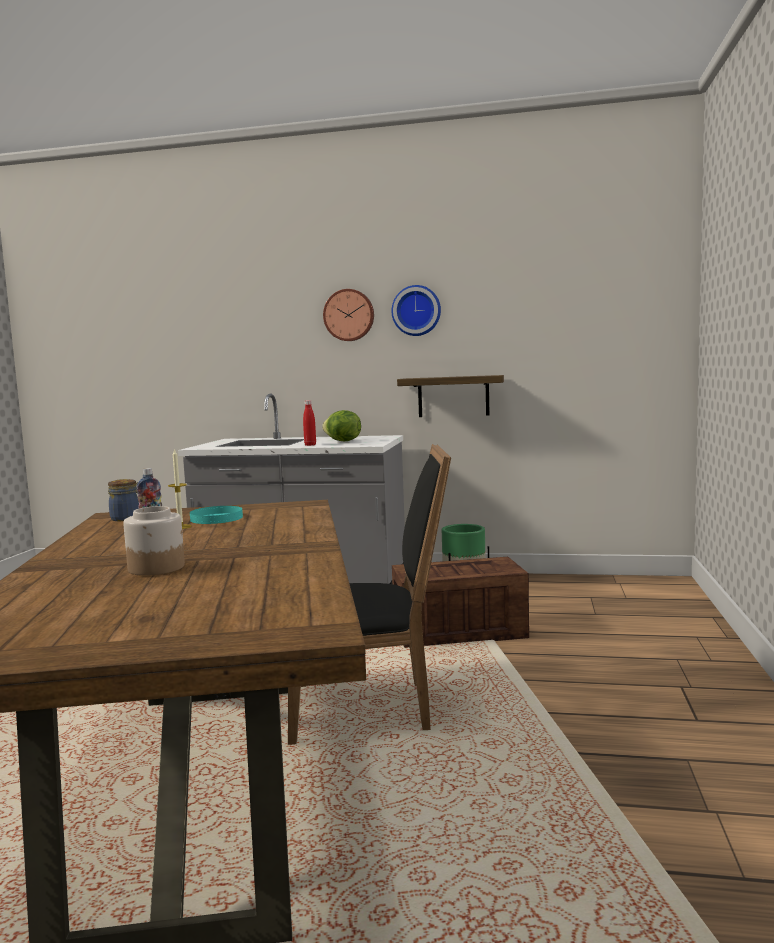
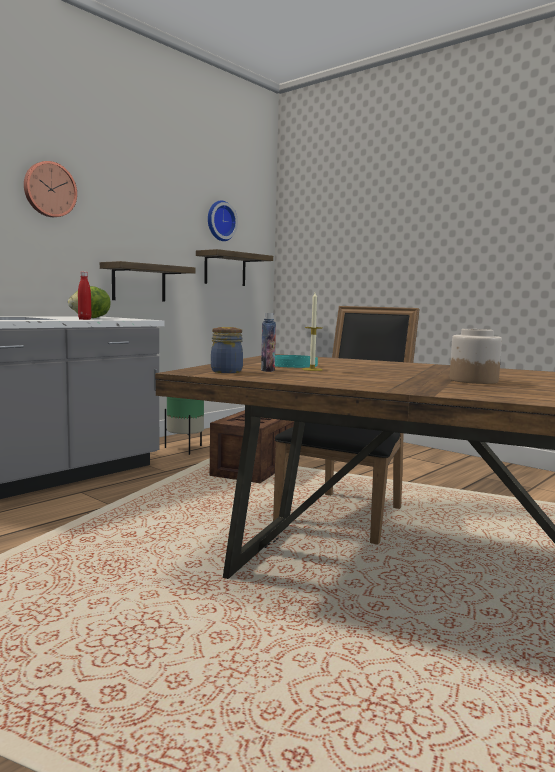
camera: 60 degrees left, 0 degrees up
wall clock [391,285,441,336] -> wall clock moved to [208,201,238,241]
none -> shelf [196,249,273,286]

